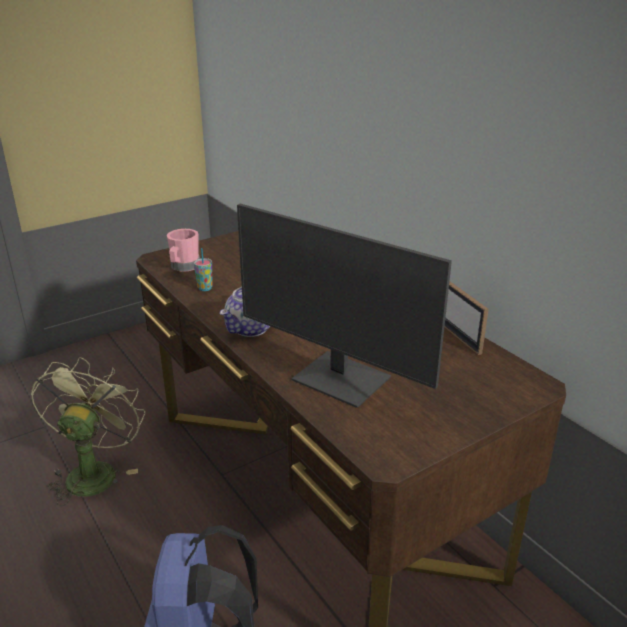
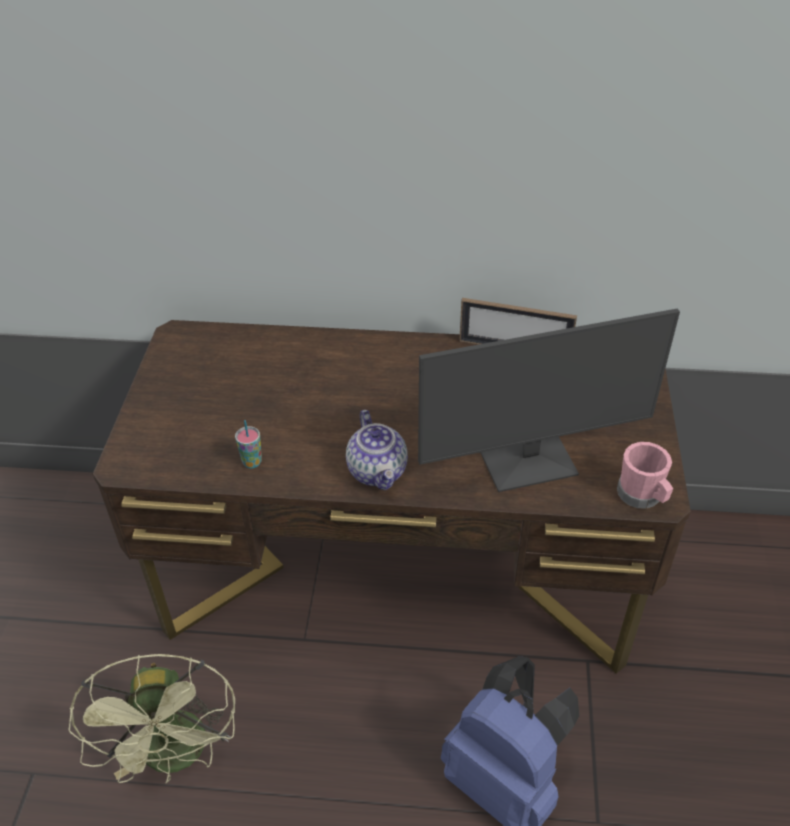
camera: 50 degrees left, 15 degrees up
green fan [31,357,145,506] -> green fan turned 150 degrees counterclockwise [69,654,235,783]
pink mug [167,229,200,272] -> pink mug moved to [617,442,673,509]

